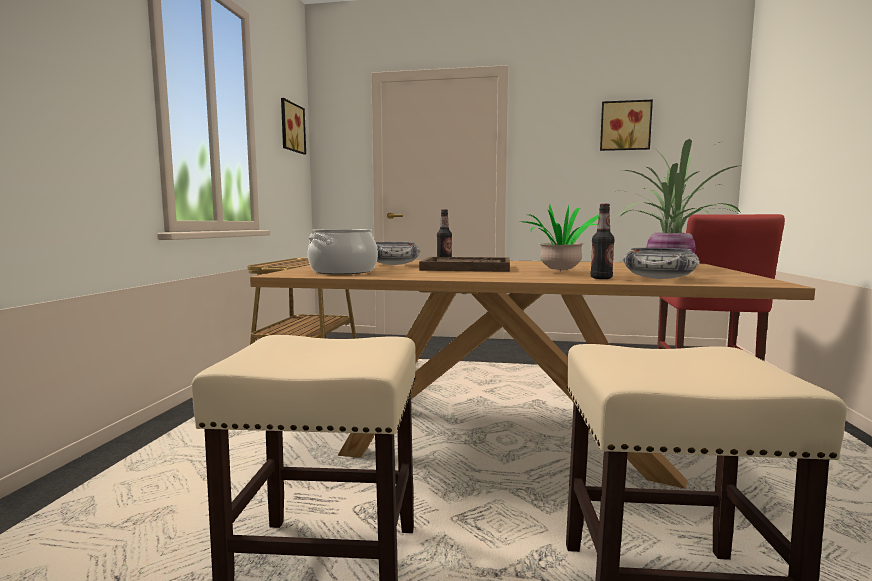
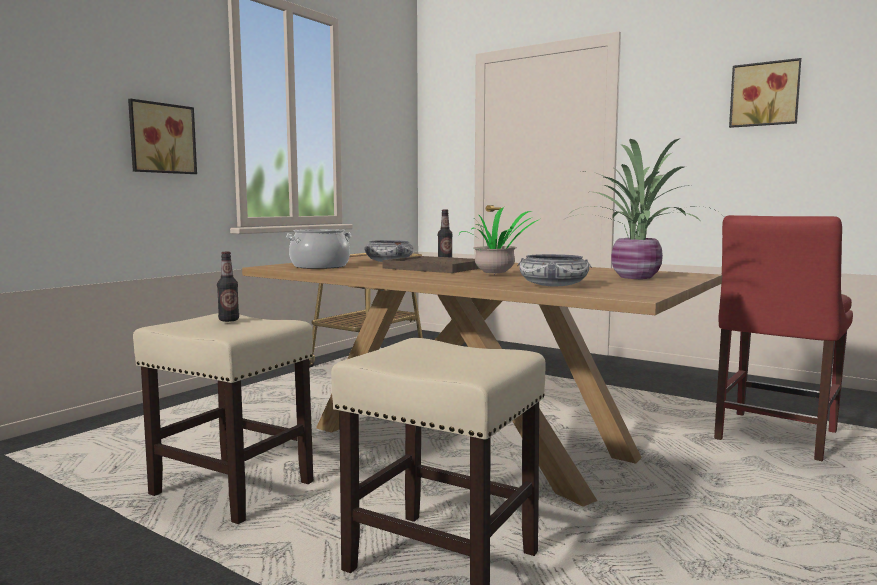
camera: 25 degrees right, 0 degrees up
picture [281,98,306,155] -> picture moved to [128,99,197,174]
bottle [590,204,615,279] -> bottle moved to [217,252,239,322]

